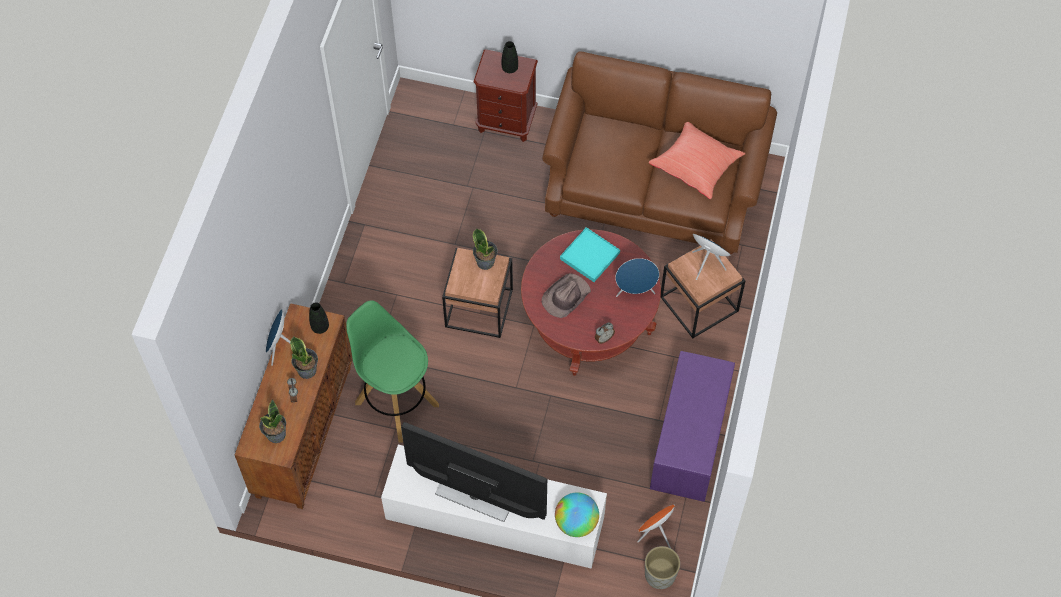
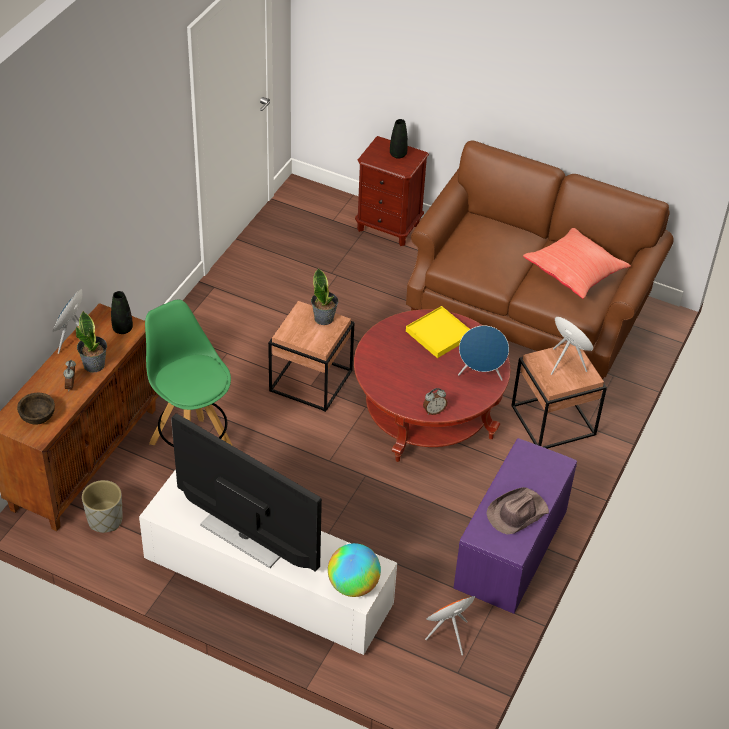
camera: 10 degrees right, 15 degrees down
potted plant [259,399,286,443] -> brown bowl [17,393,55,425]
brown hat [542,273,591,318] -> brown hat moved to [486,487,549,535]
turquoise tray [560,227,620,282] -> yellow tray [406,306,470,358]
grey planter [645,546,680,589] -> grey planter moved to [82,480,123,533]

